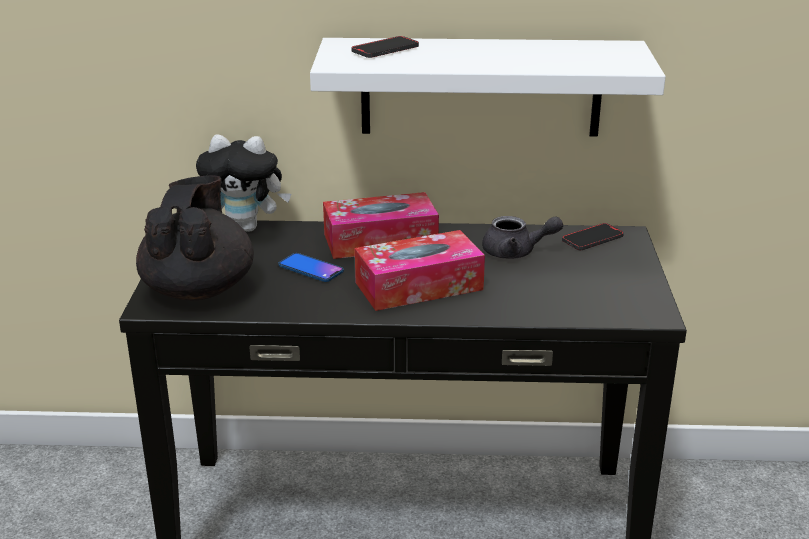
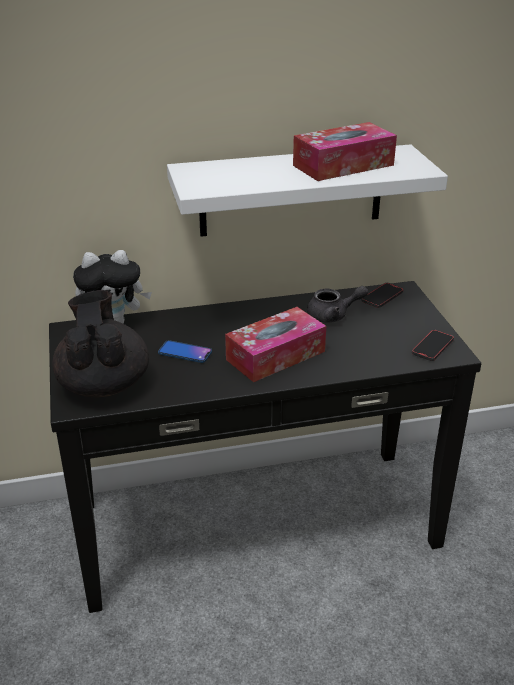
camera: 15 degrees left, 5 degrees up
tissue box [323,192,439,259] -> tissue box moved to [293,122,397,181]
phone [351,36,419,58] -> phone moved to [412,330,454,361]

